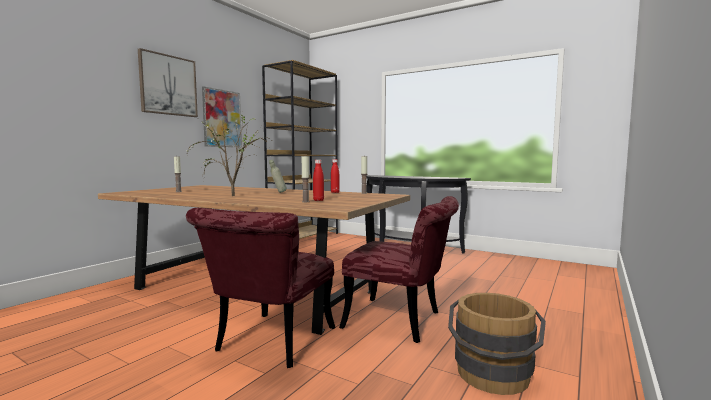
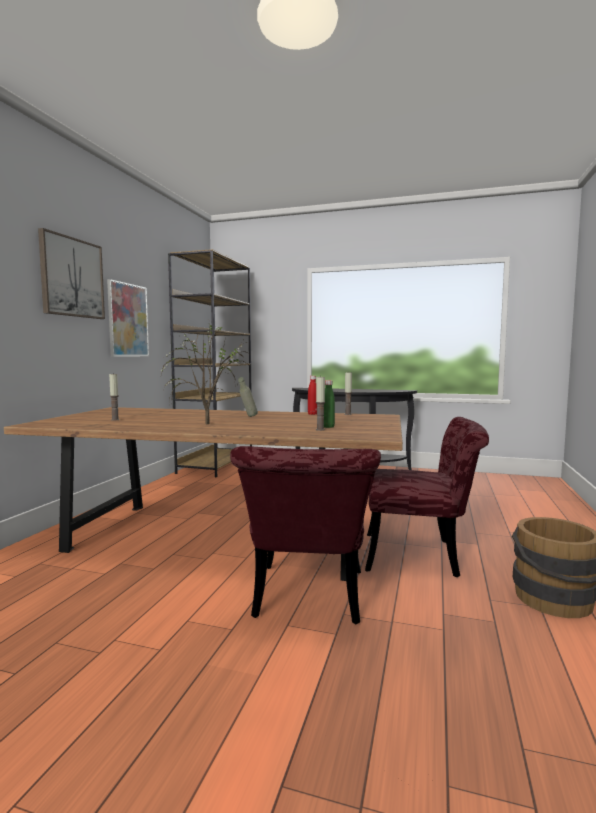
camera: 15 degrees left, 0 degrees up
red bottle [313,160,324,201] -> green bottle [324,380,335,428]

